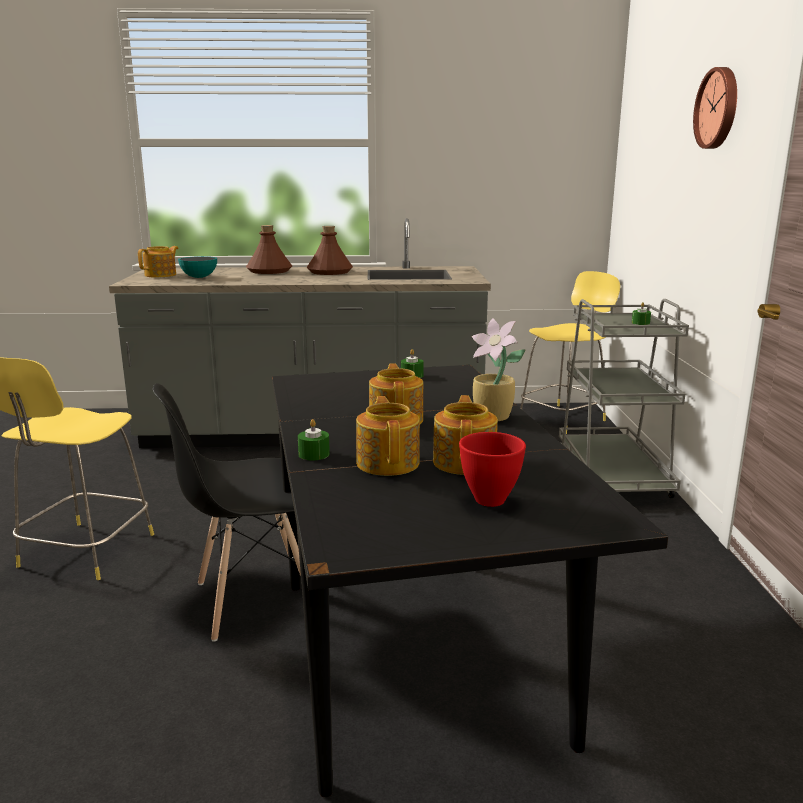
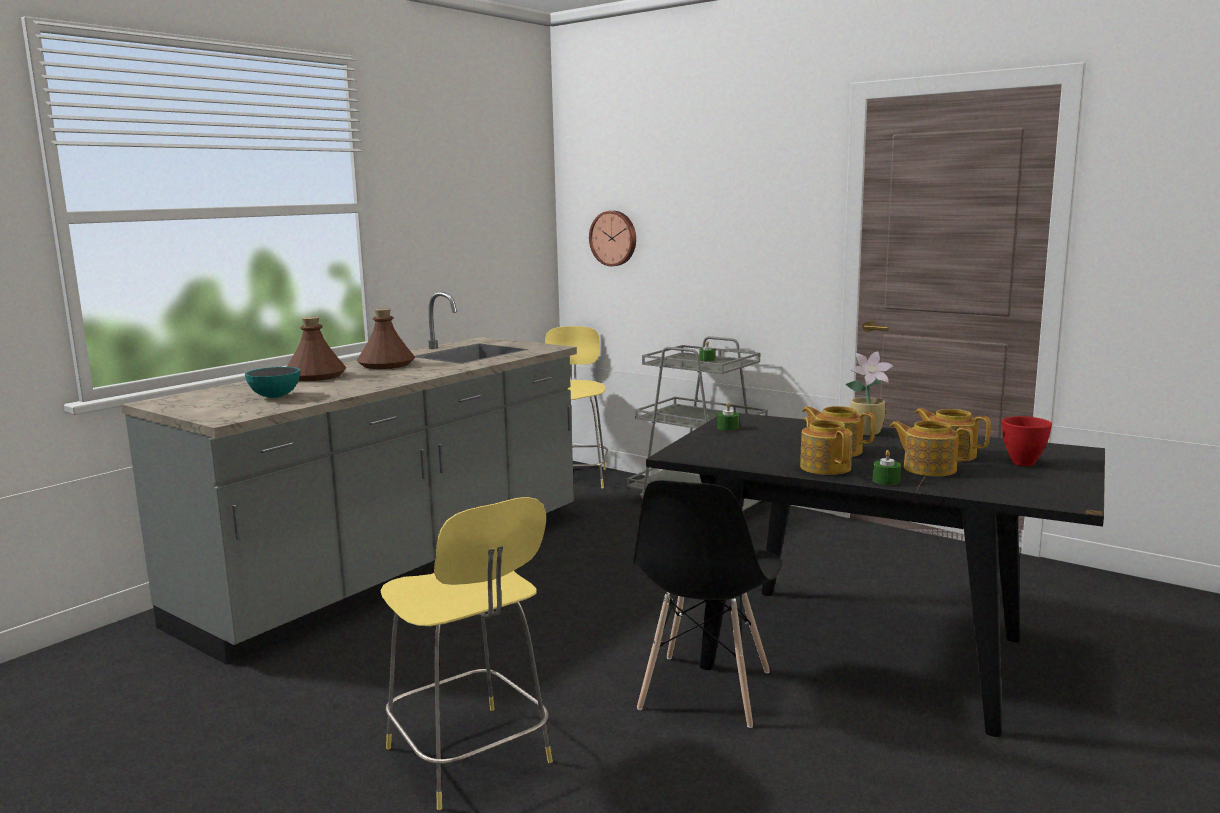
camera: 50 degrees left, 5 degrees down
teapot [138,246,179,277] -> teapot moved to [800,416,852,475]
wall clock [693,67,737,149] -> wall clock moved to [589,211,636,266]

